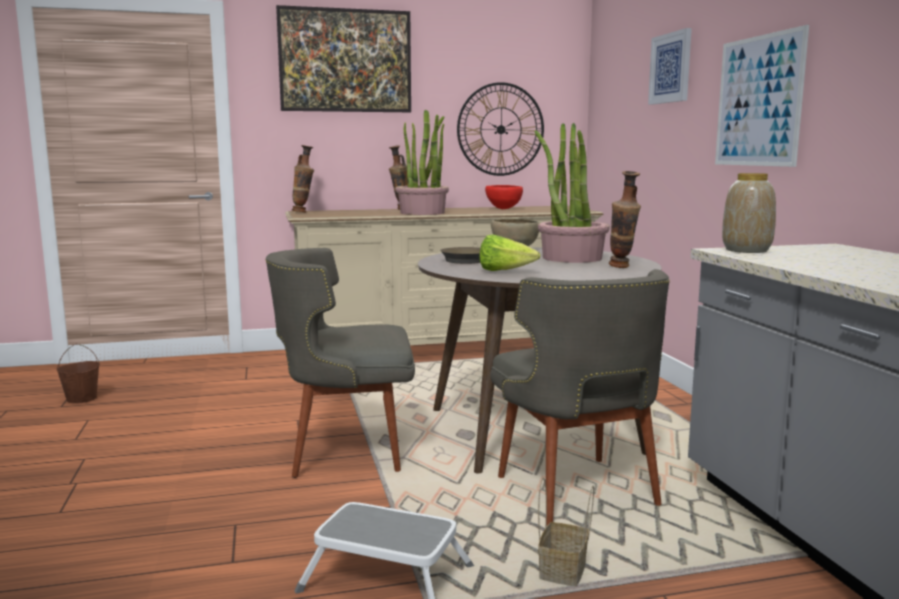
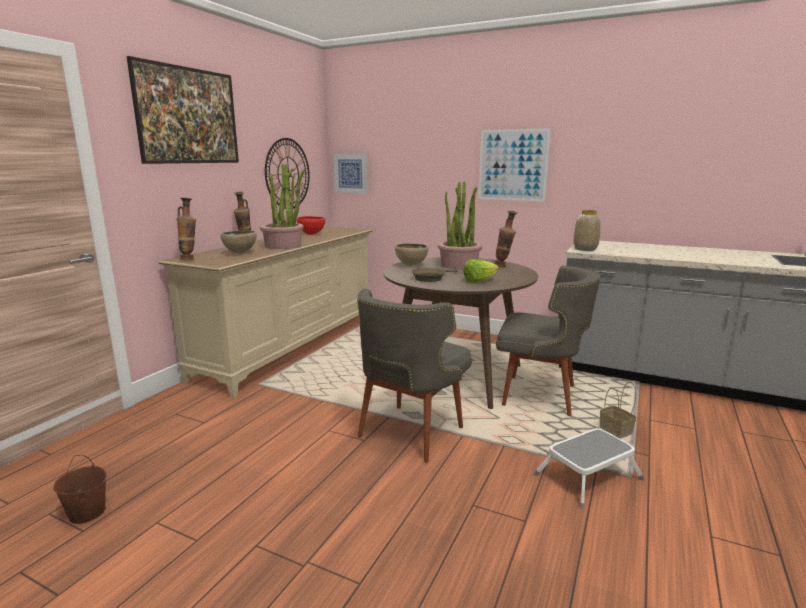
camera: 50 degrees left, 5 degrees up
picture [648,28,692,105] -> picture moved to [333,154,368,193]
none -> brown bowl [220,230,257,254]

